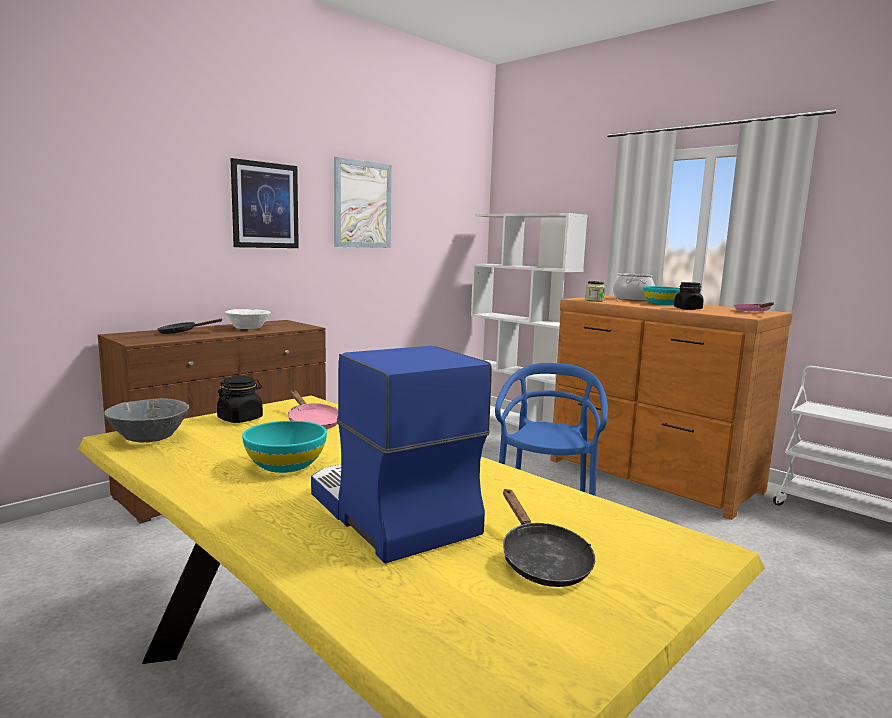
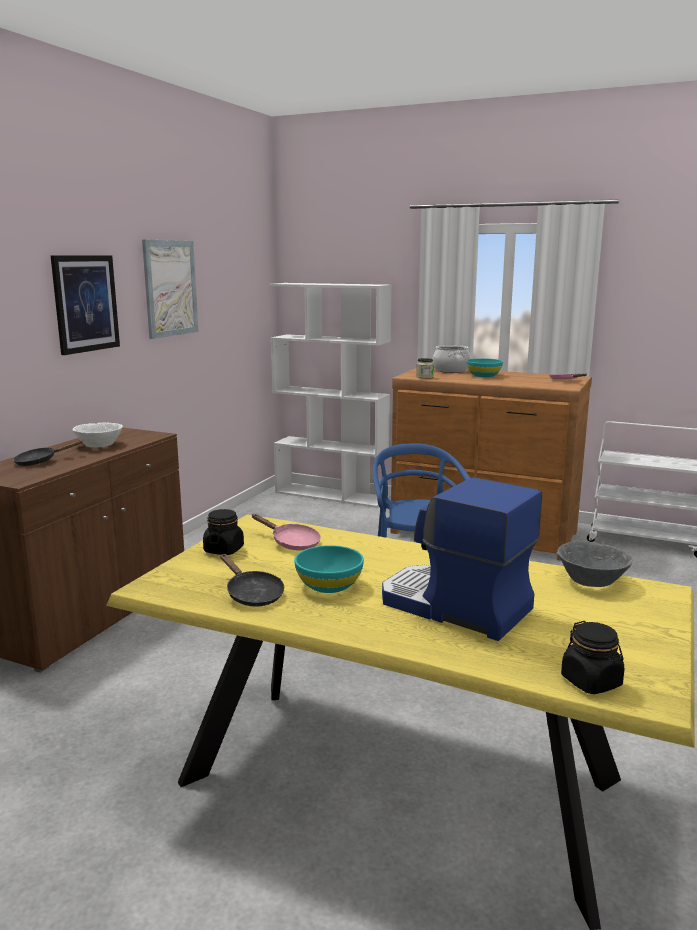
camera: 20 degrees left, 5 degrees up
grey bowl [104,398,189,442] -> grey bowl moved to [557,541,633,587]
black frying pan [503,489,595,587] -> black frying pan moved to [220,554,284,607]
black jar [674,282,704,310] -> black jar moved to [561,621,625,694]

